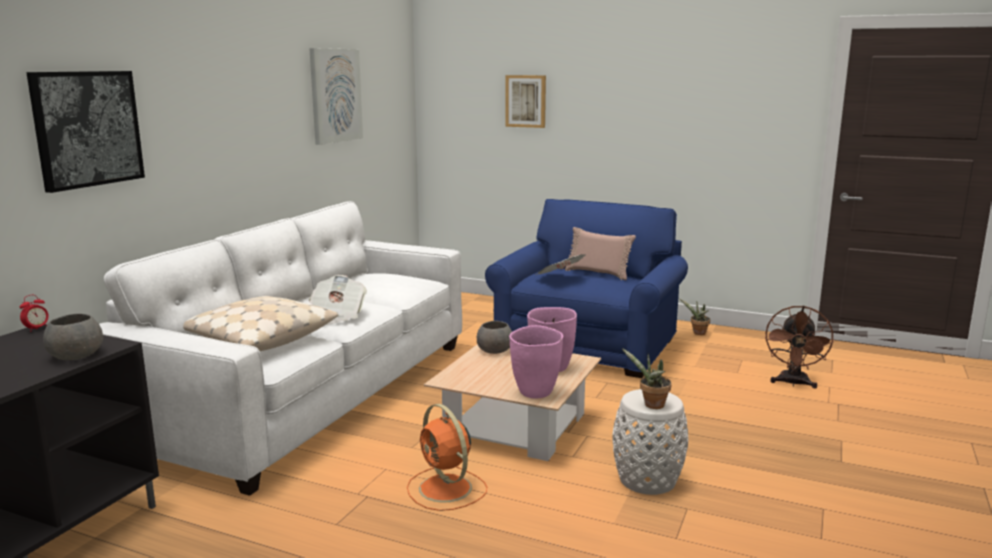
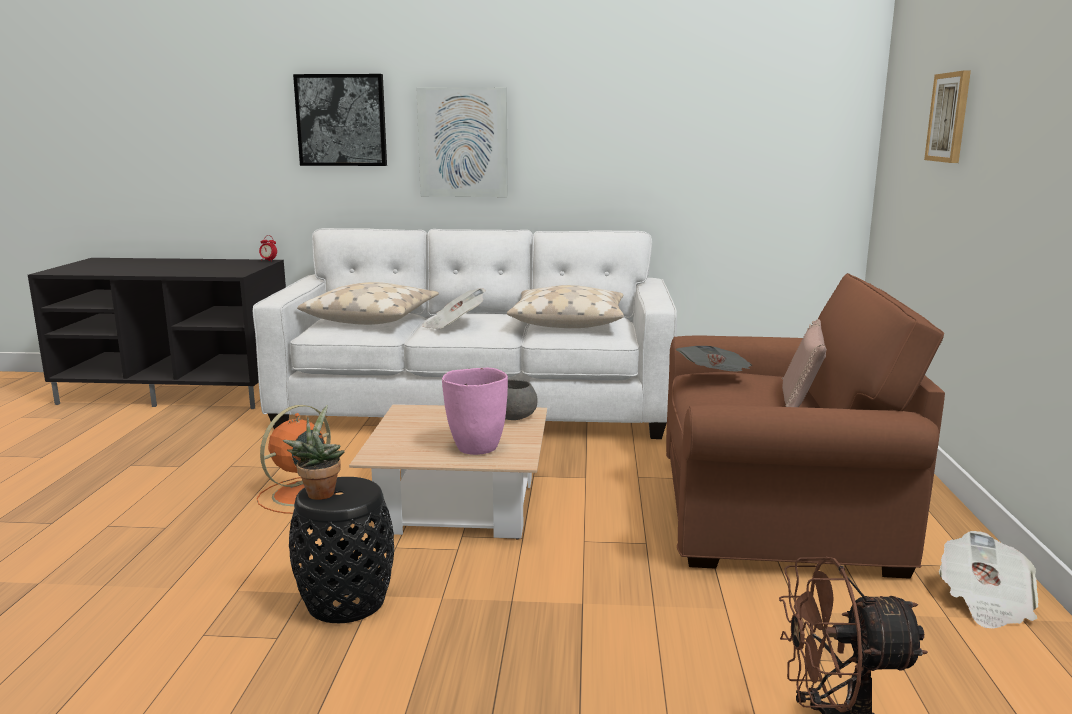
camera: 70 degrees right, 0 degrees up
grey bowl [43,313,103,360] -> none
picture [309,48,363,145] -> picture moved to [417,87,508,197]
blue armchair [485,199,688,378] -> brown armchair [666,273,945,578]
pink vase [509,325,563,398] -> none
white stool [612,389,688,495] -> black stool [289,477,394,623]
potted plant [680,299,710,335] -> newspaper [939,531,1038,628]
none -> beige pillow [507,285,624,328]

